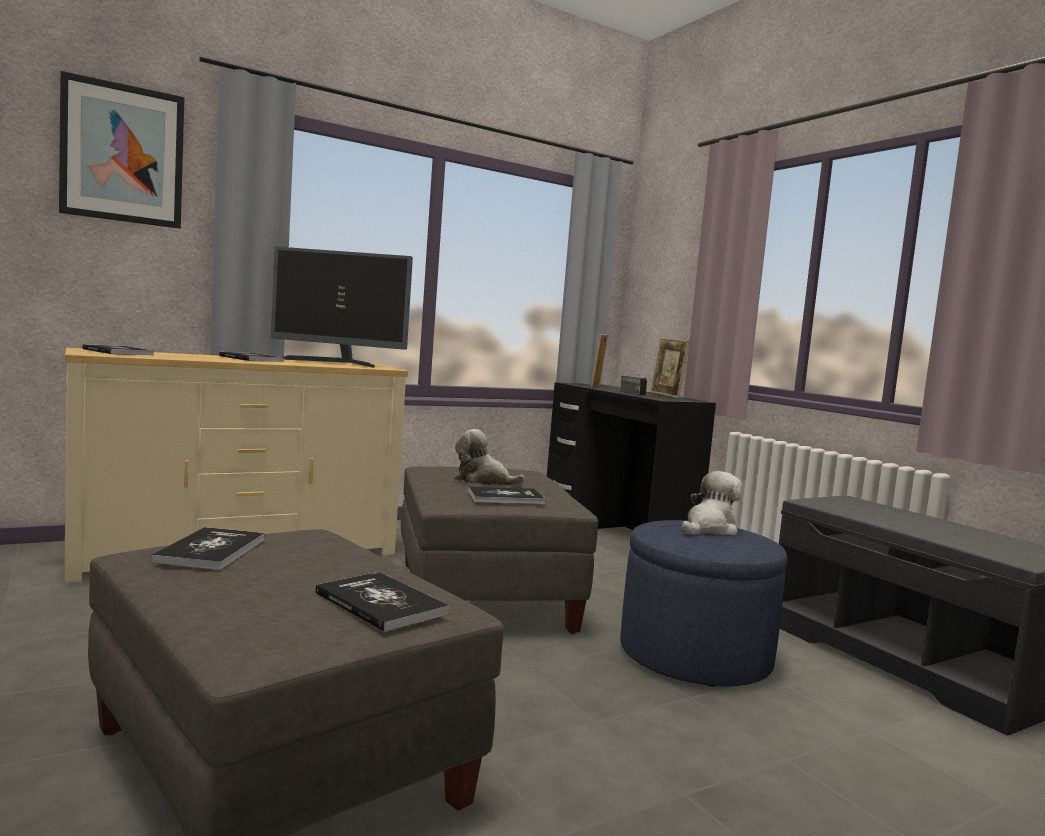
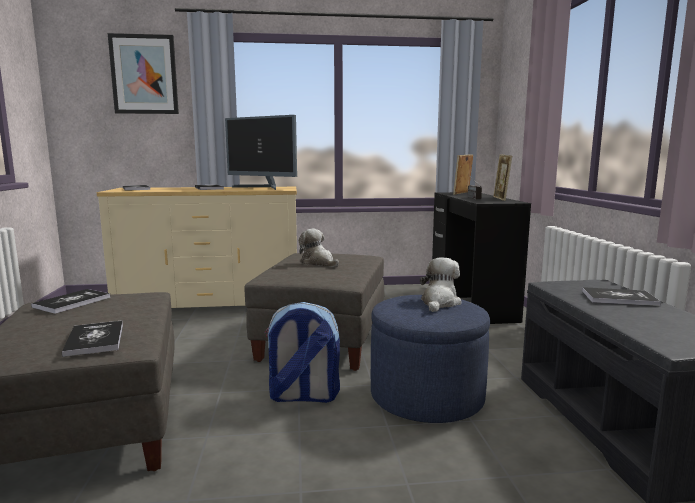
camera: 25 degrees right, 5 degrees up
book [468,487,545,504] -> book moved to [582,287,661,306]
plush toy [682,471,743,535] -> plush toy turned 45 degrees counterclockwise [420,258,462,312]
none -> backpack [264,302,340,403]

